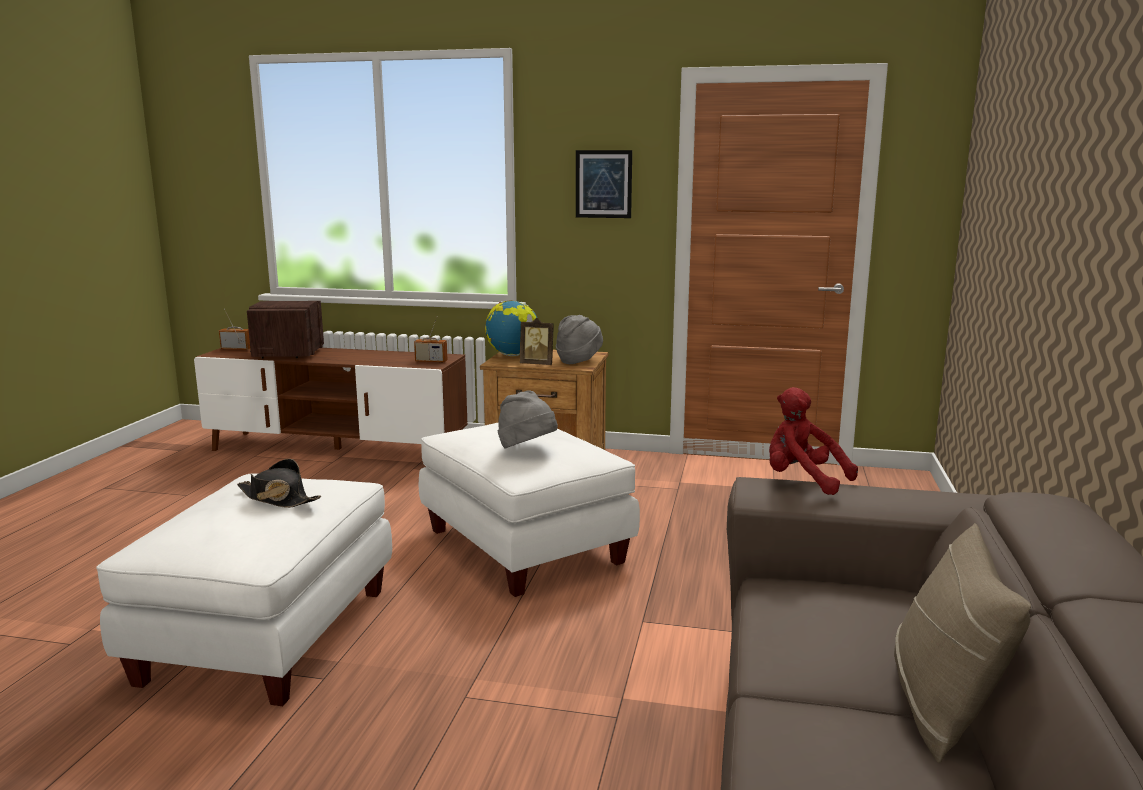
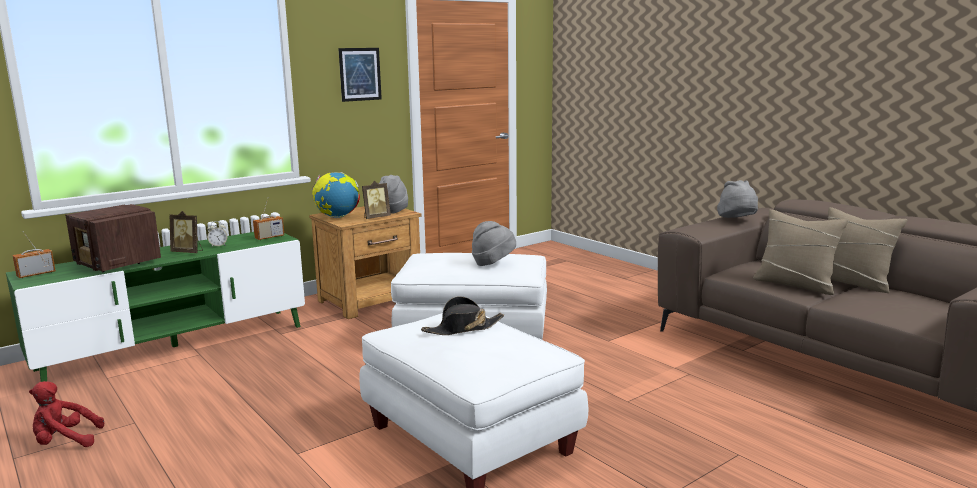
camera: 50 degrees left, 0 degrees up
brown tv stand [194,348,467,451] -> green tv stand [6,232,305,382]
red plush toy [769,387,858,495] -> red plush toy moved to [29,381,104,447]
none -> picture frame [170,211,203,253]
none -> alarm clock [207,221,227,248]
none -> grey hat [717,180,758,218]
none -> beige pillow [753,209,848,295]

